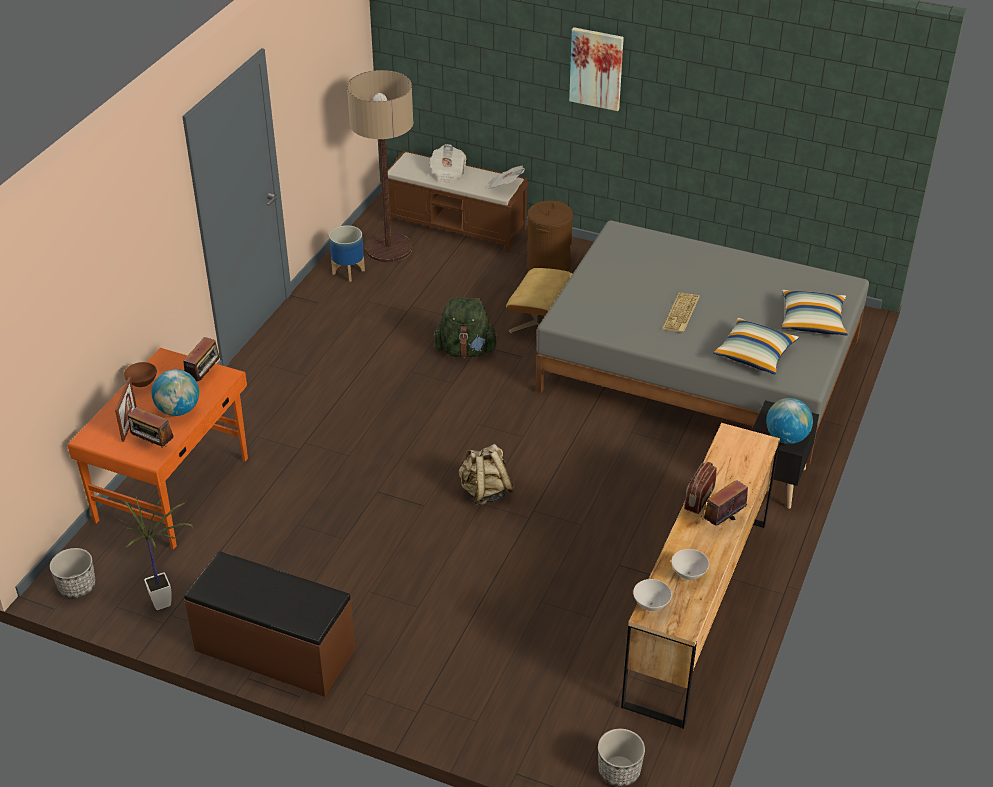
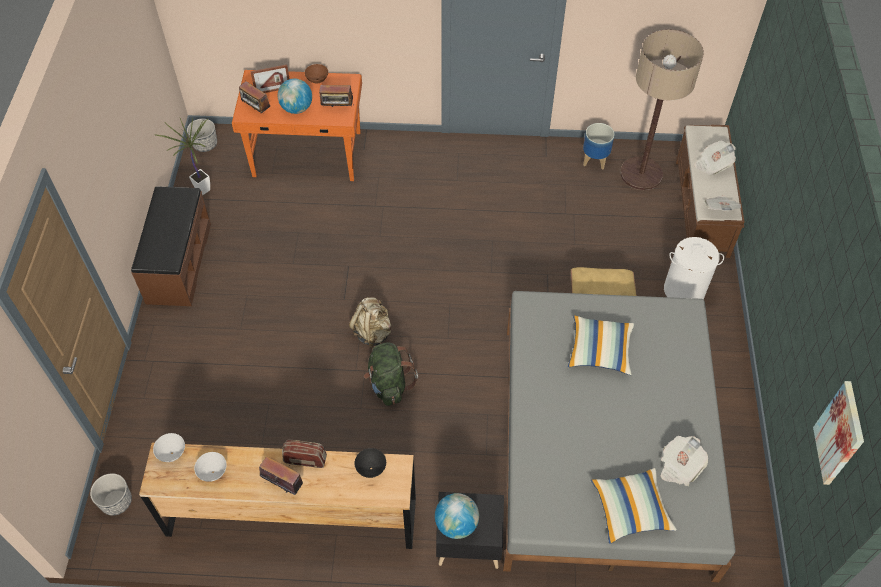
camera: 70 degrees right, 15 degrees up
radio [128,407,174,447] -> radio turned 60 degrees counterclockwise [239,81,270,114]
green backpack [434,297,498,358] -> green backpack moved to [364,342,418,406]
brown laundry basket [527,201,573,271] -> white laundry basket [664,237,724,299]
picture [569,27,624,111] -> picture moved to [813,381,864,485]
keyboard [662,292,700,333] -> none
pillow [713,318,799,375] -> pillow moved to [568,316,634,375]
none -> black bowl [355,448,386,478]
none -> newspaper [661,436,708,486]

